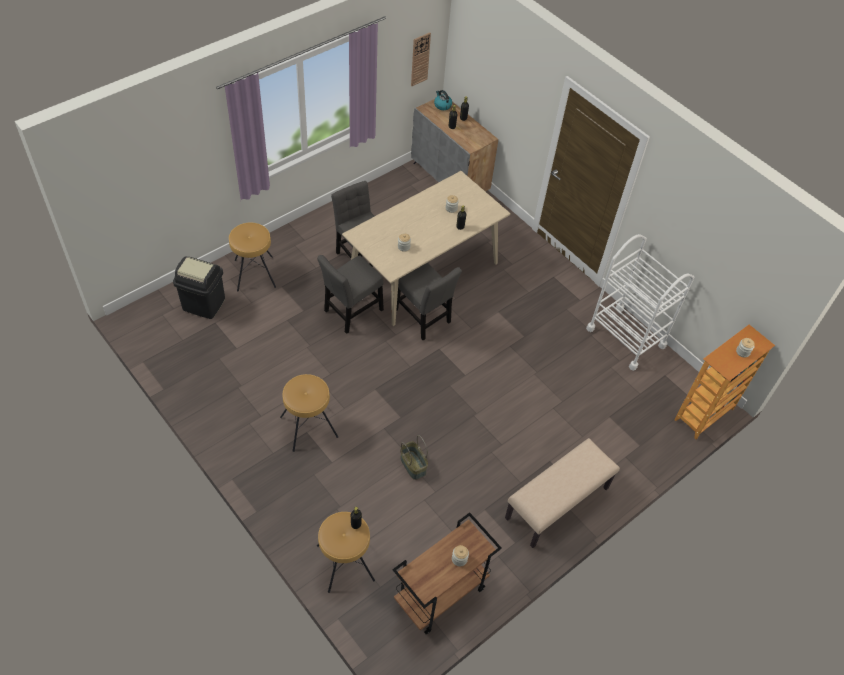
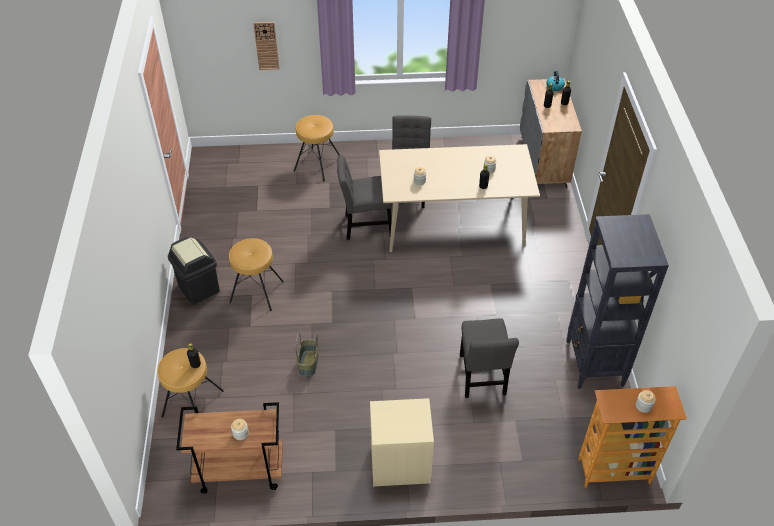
camera: 40 degrees right, 5 degrees down
black trash can [173,257,225,319] -> black trash can moved to [168,236,220,305]
grey chair [396,263,462,340] -> grey chair moved to [460,318,519,398]
wall clock [411,32,431,86] -> wall clock moved to [253,22,279,70]
beige bench [505,438,620,548] -> beige nightstand [370,398,434,486]
white cart [586,234,694,371] -> black bookcase [566,214,669,389]

